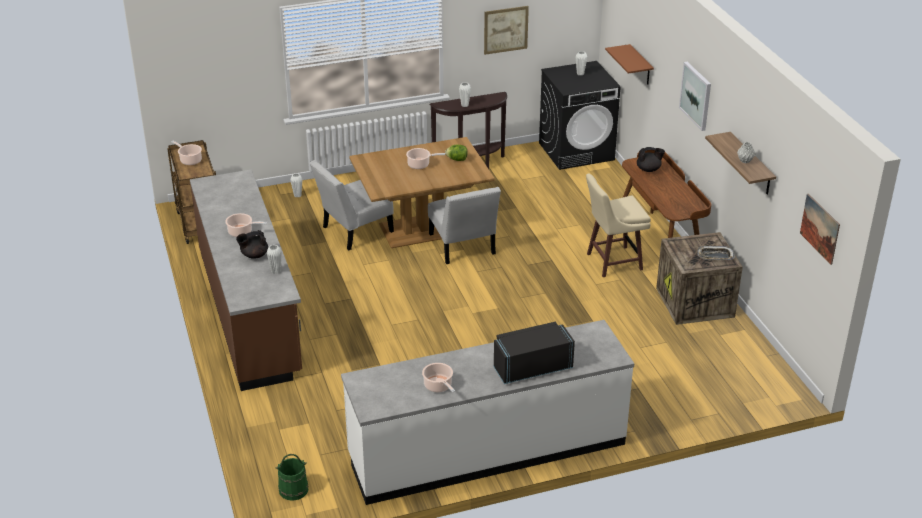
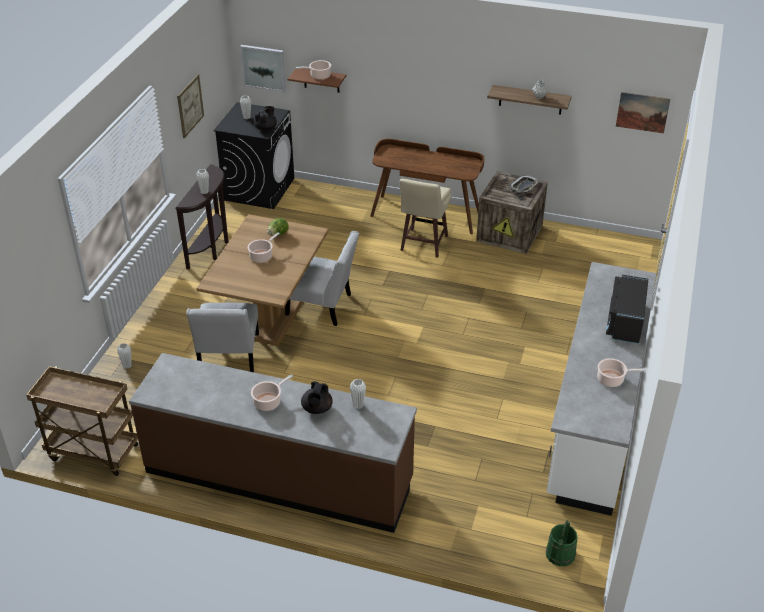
camera: 55 degrees left, 5 degrees up
cooking pot [171,141,202,165] -> cooking pot moved to [296,60,331,80]
black teapot [637,147,665,172] -> black teapot moved to [254,106,277,131]
picture [679,62,711,131] -> picture moved to [240,45,286,92]

